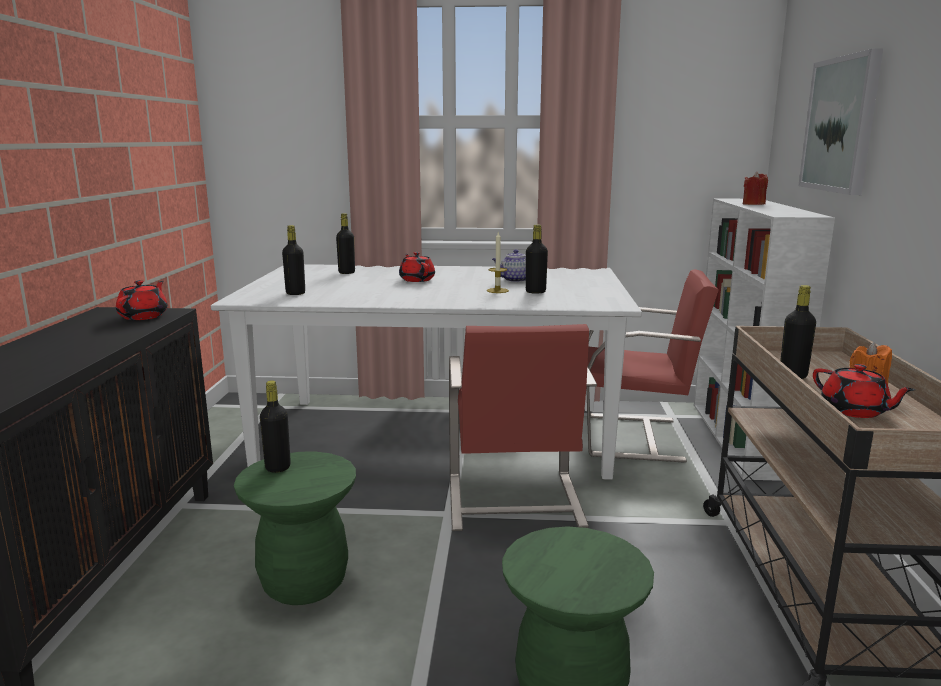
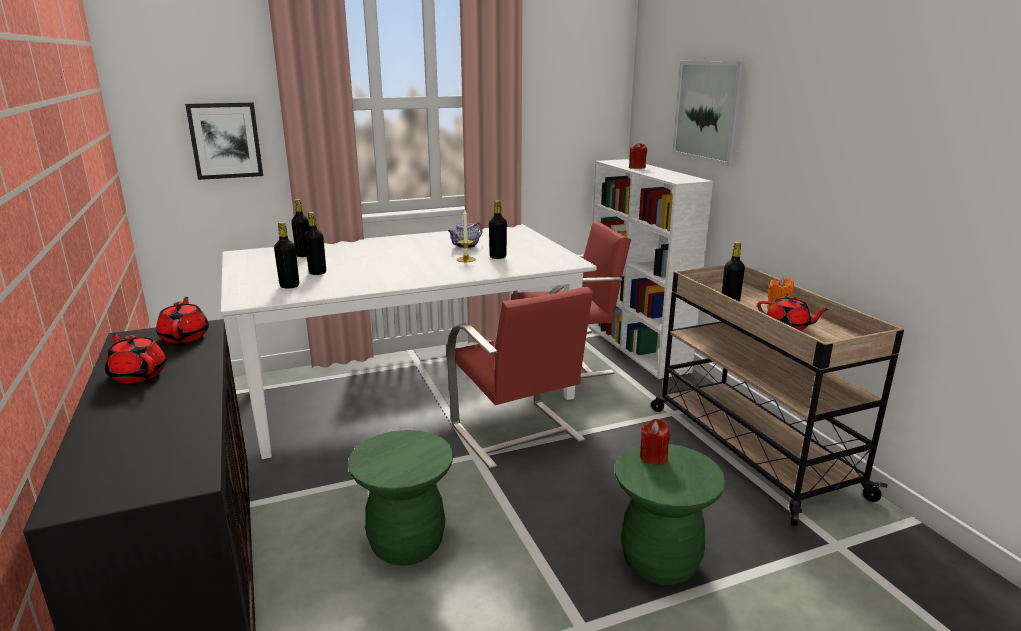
camera: 25 degrees left, 5 degrees up
black bottle [260,380,291,473] -> black bottle moved to [304,212,326,275]
red teapot [399,252,435,282] -> red teapot moved to [105,333,166,383]
none -> picture [185,102,263,180]
none -> red candle [640,419,671,465]

